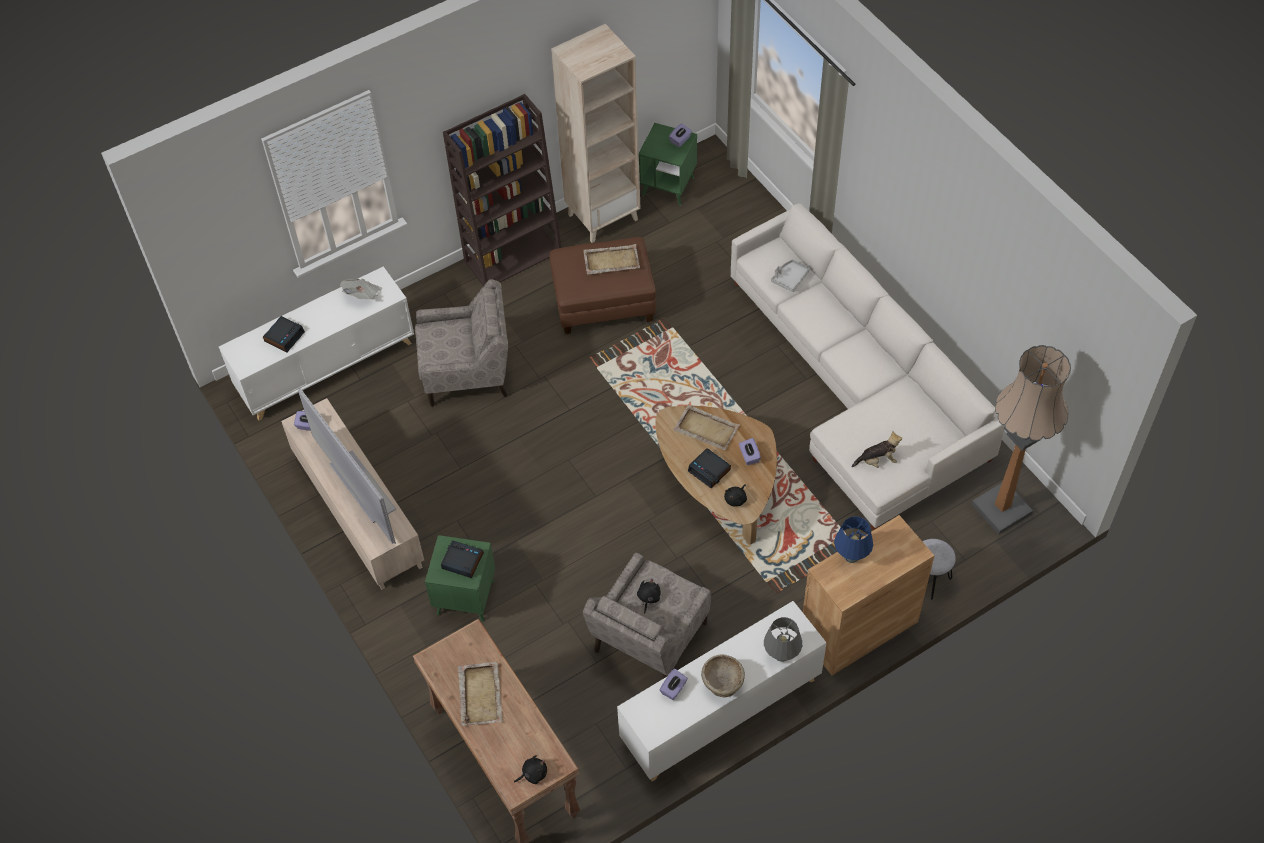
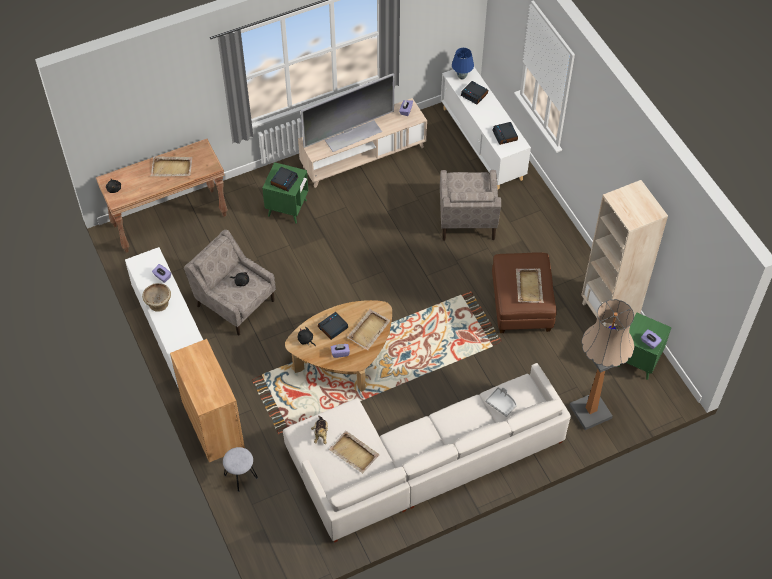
camera: 95 degrees right, 0 degrees up
newspaper [340,279,382,299] -> alarm clock [493,122,518,145]
brown bookcase [443,94,562,286] -> none
grey table lamp [764,617,802,662] -> none
blue table lamp [834,516,873,563] -> blue table lamp moved to [452,48,474,79]
floor lamp [972,345,1071,534] -> floor lamp moved to [569,299,634,430]
none -> beige tray [328,431,380,474]

